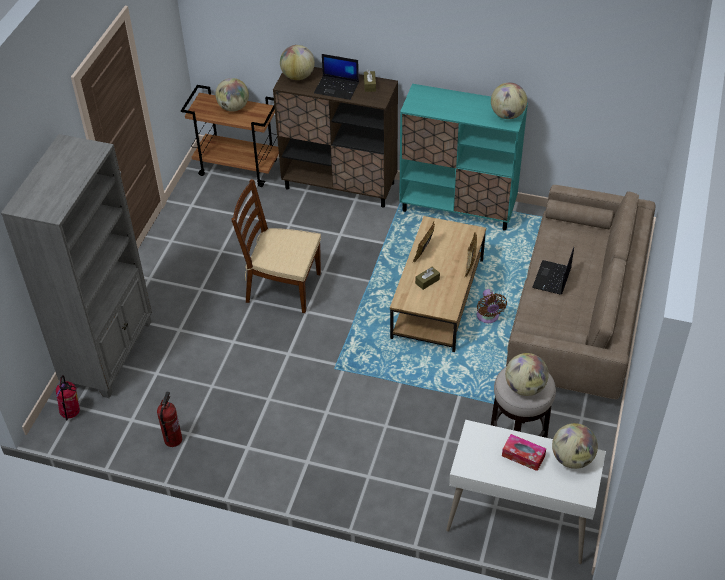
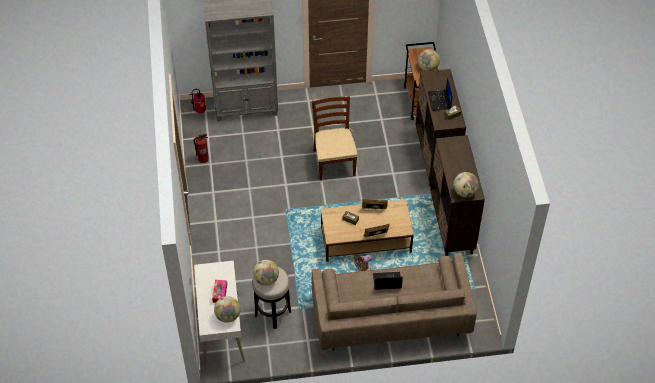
camera: 65 degrees right, 5 degrees up
globe [280,45,315,80] -> none
turquoise cabinet [399,84,528,231] -> brown cabinet [430,135,485,256]

